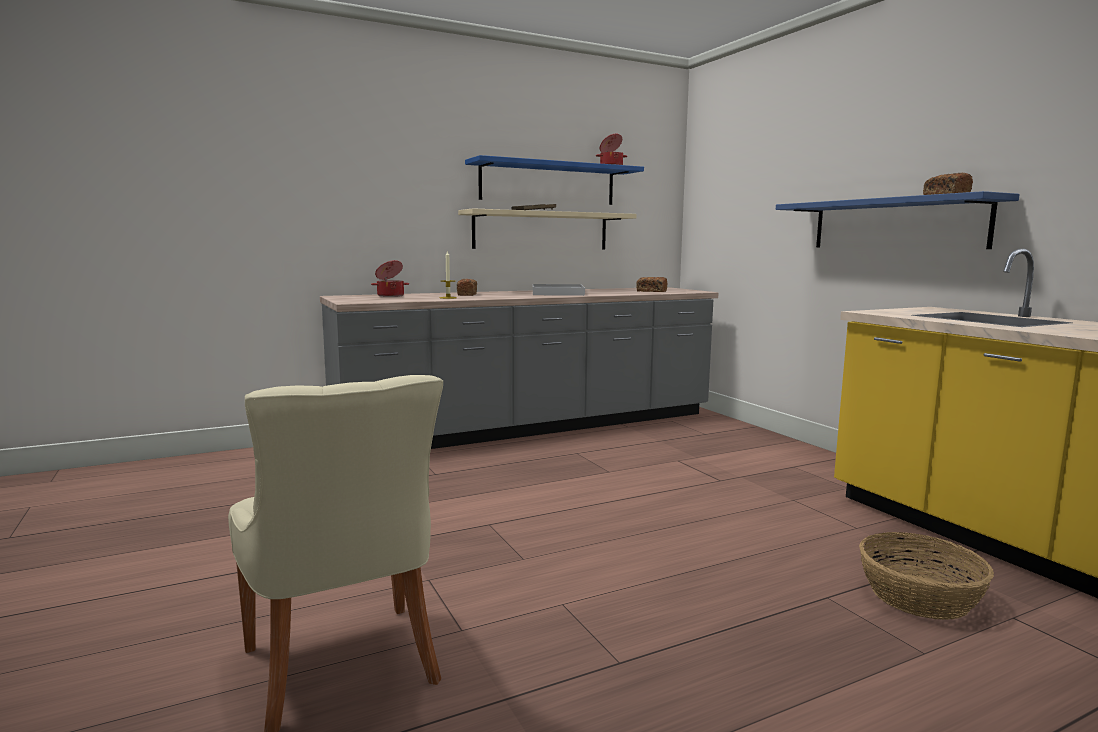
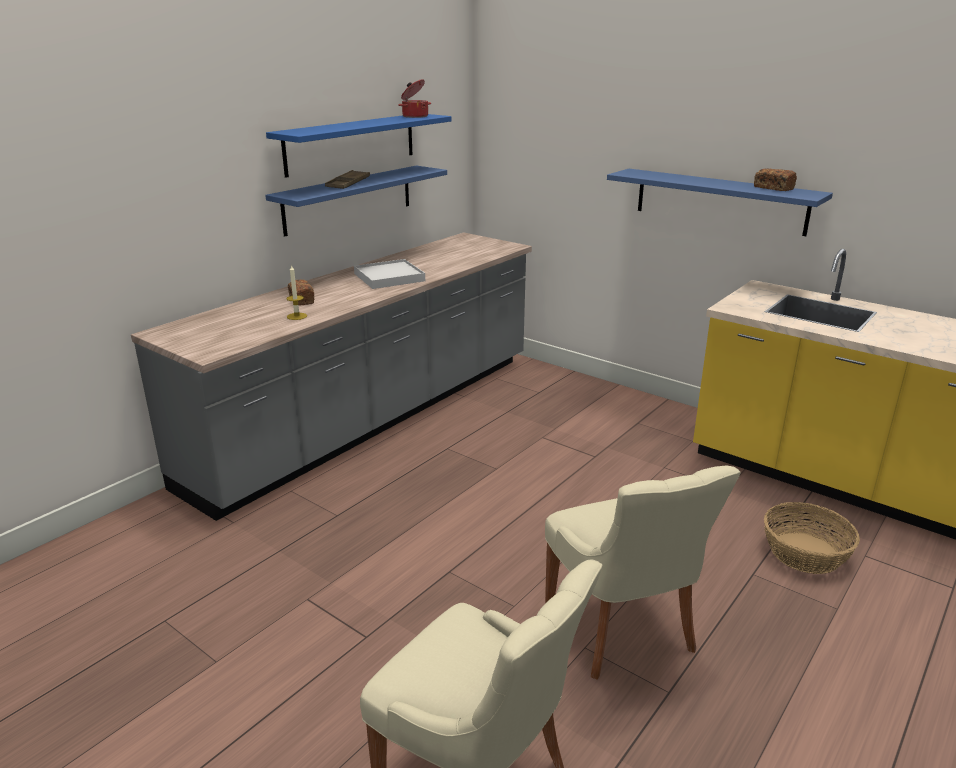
camera: 25 degrees left, 15 degrees up
cooking pot [371,260,409,297] -> none
beige shelf [458,208,637,249] -> blue shelf [265,165,447,237]
bread [637,277,667,292] -> none
none -> beige chair [545,465,741,680]

